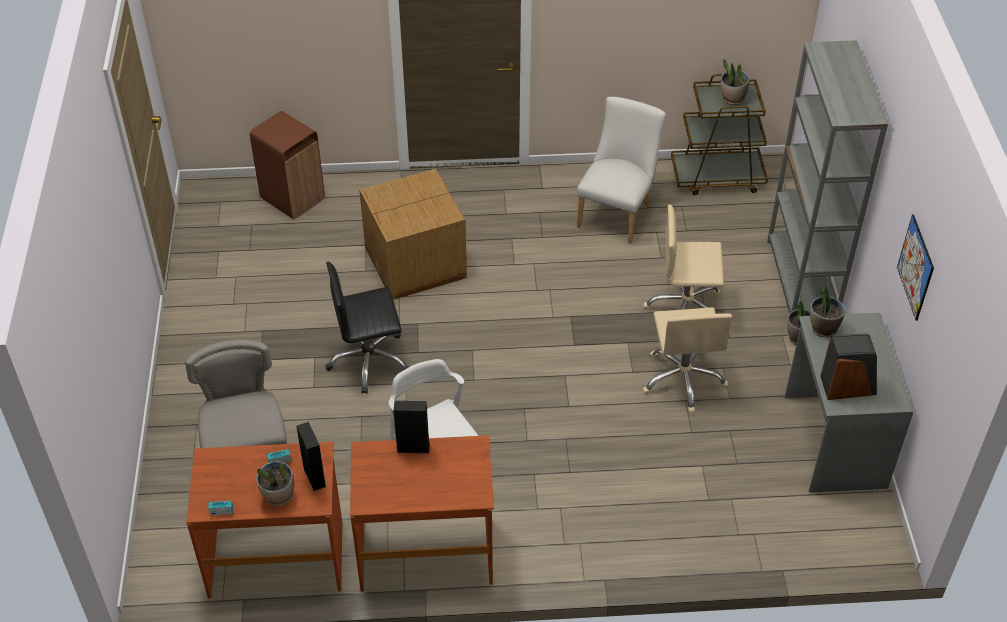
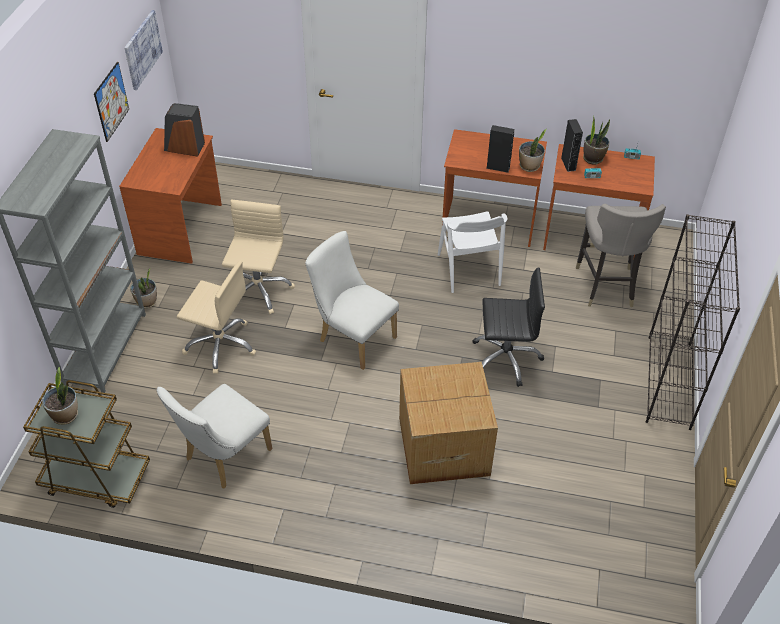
camera: 165 degrees left, 0 degrees up
brown trash can [250,111,325,219] -> none
grey desk [785,313,914,493] -> brown desk [119,128,222,264]
potted plant [810,277,846,337] -> potted plant moved to [519,129,547,172]
none -> picture [124,10,163,90]
none -> white chair [305,231,399,370]
none -> black bookcase [646,214,740,430]

